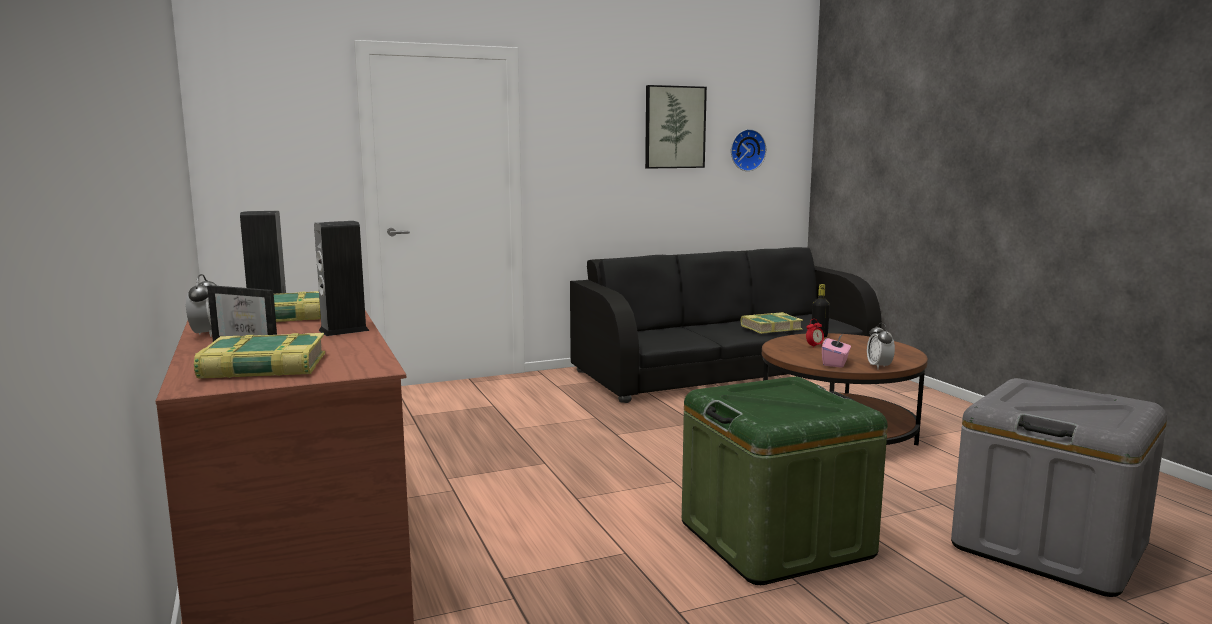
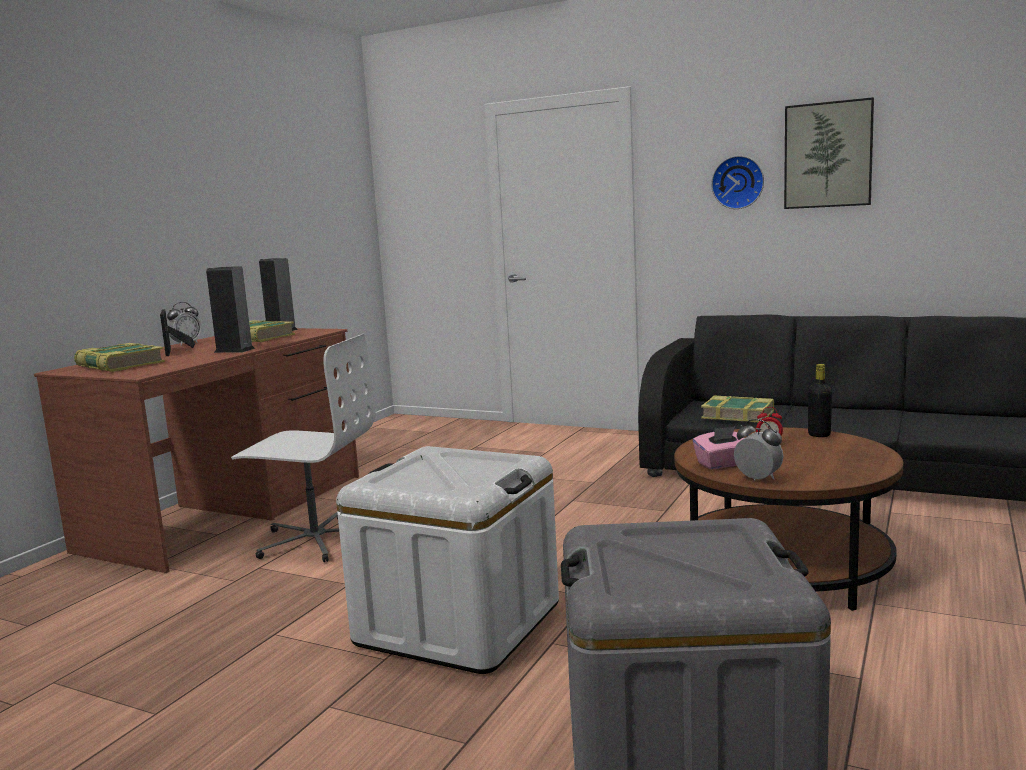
camera: 50 degrees right, 0 degrees up
green storage box [682,376,888,585] -> white storage box [336,446,559,674]
wall clock [731,129,766,171] -> wall clock moved to [711,156,764,209]
book [740,312,803,334] -> book moved to [701,395,774,423]
alarm clock [867,323,895,369] -> alarm clock turned 90 degrees clockwise [734,419,783,481]
none -> white office chair [231,334,376,562]

